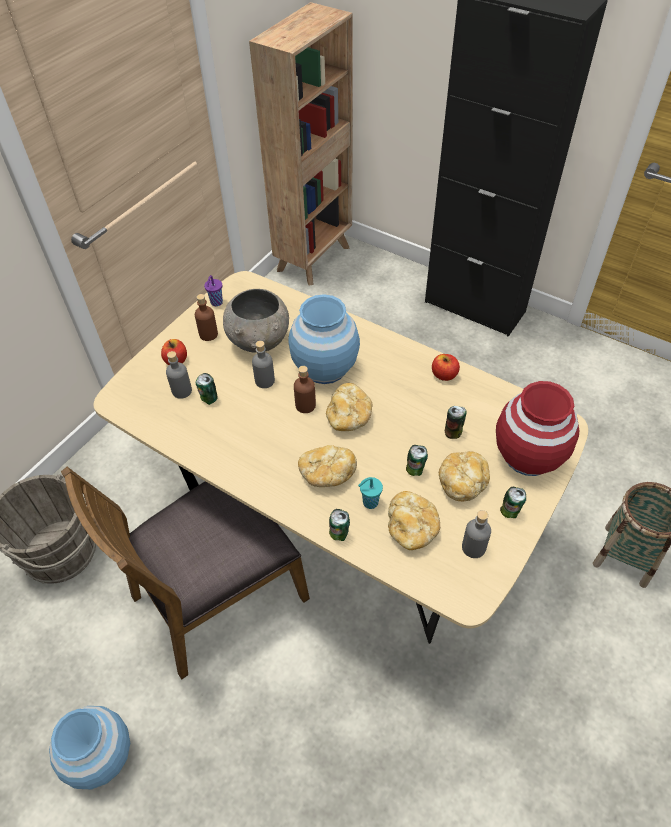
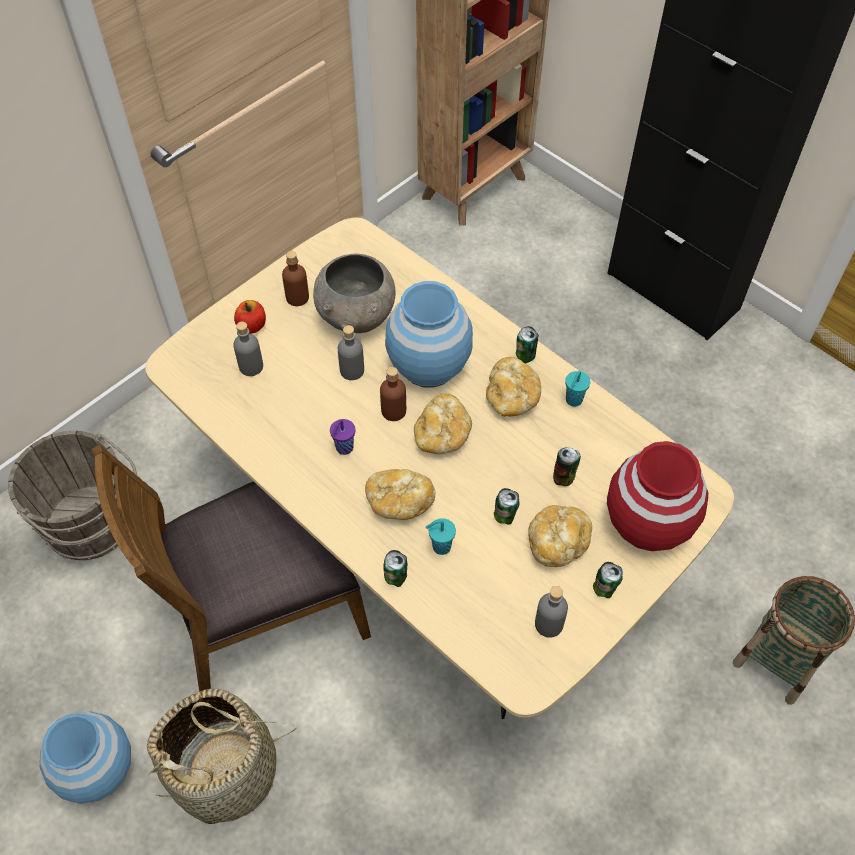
camera: 10 degrees right, 5 degrees up
can [196,373,218,405] -> can moved to [516,326,539,363]
purple cup [204,275,223,306] -> purple cup moved to [330,419,355,455]
bread [388,491,440,550] -> bread moved to [486,357,541,417]
apple [432,354,460,381] -> turquoise cup [565,371,590,406]
none -> basket [147,689,297,824]

